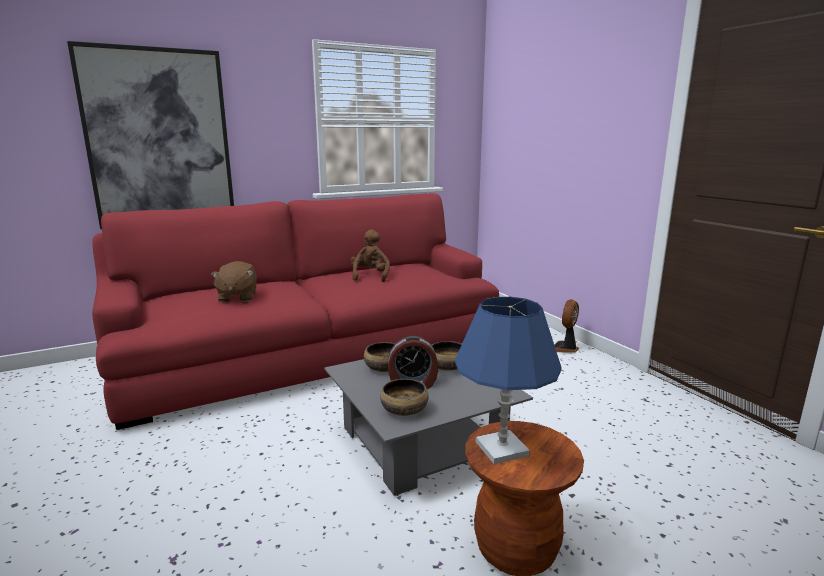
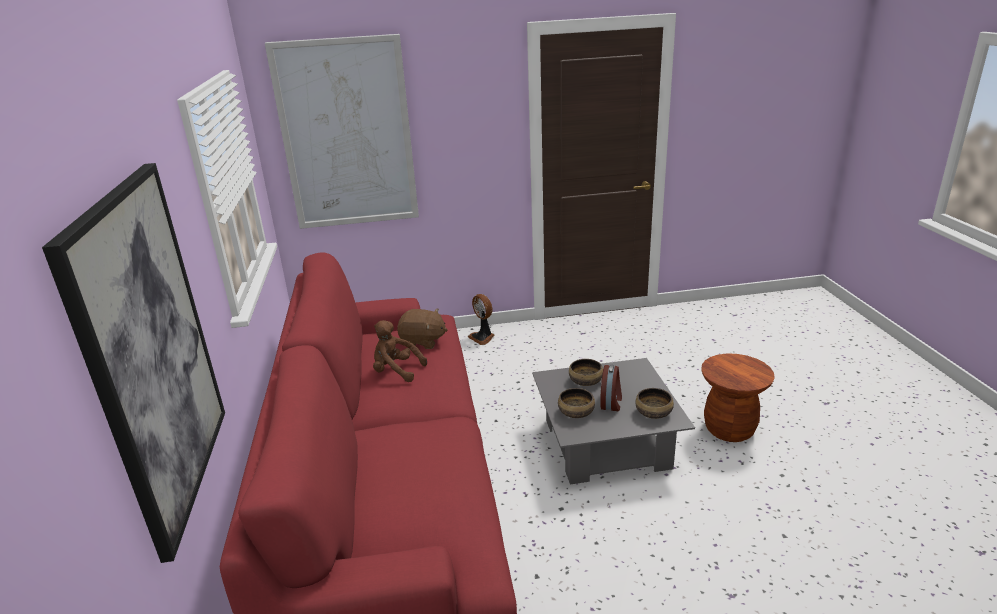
camera: 70 degrees left, 10 degrees up
brown plush toy [211,261,257,302] -> brown plush toy moved to [397,309,447,349]
blue table lamp [455,297,562,464] -> none
none -> picture [265,34,419,229]

